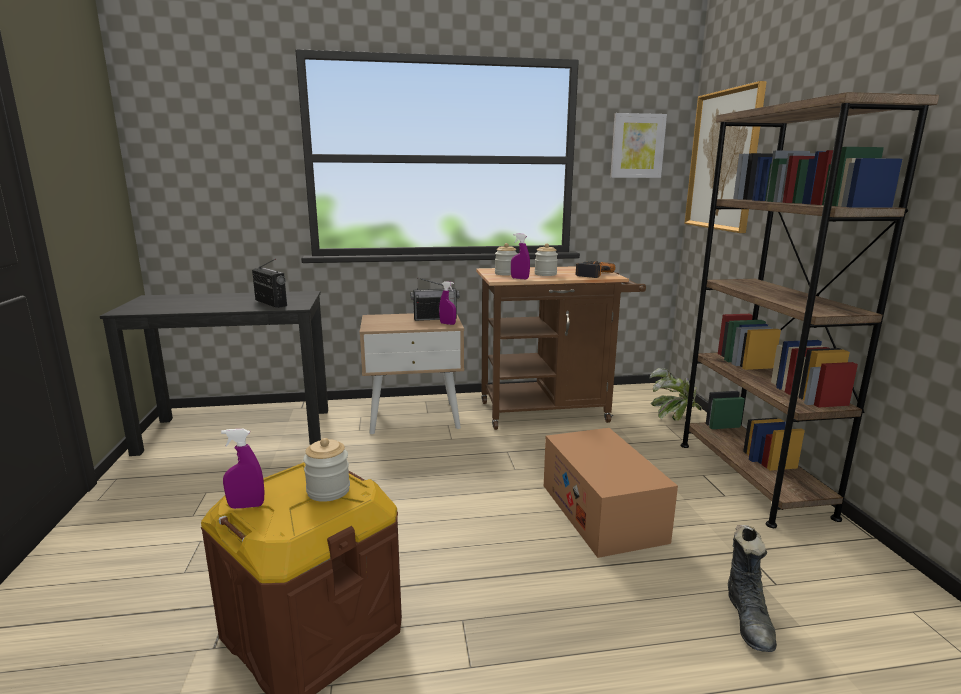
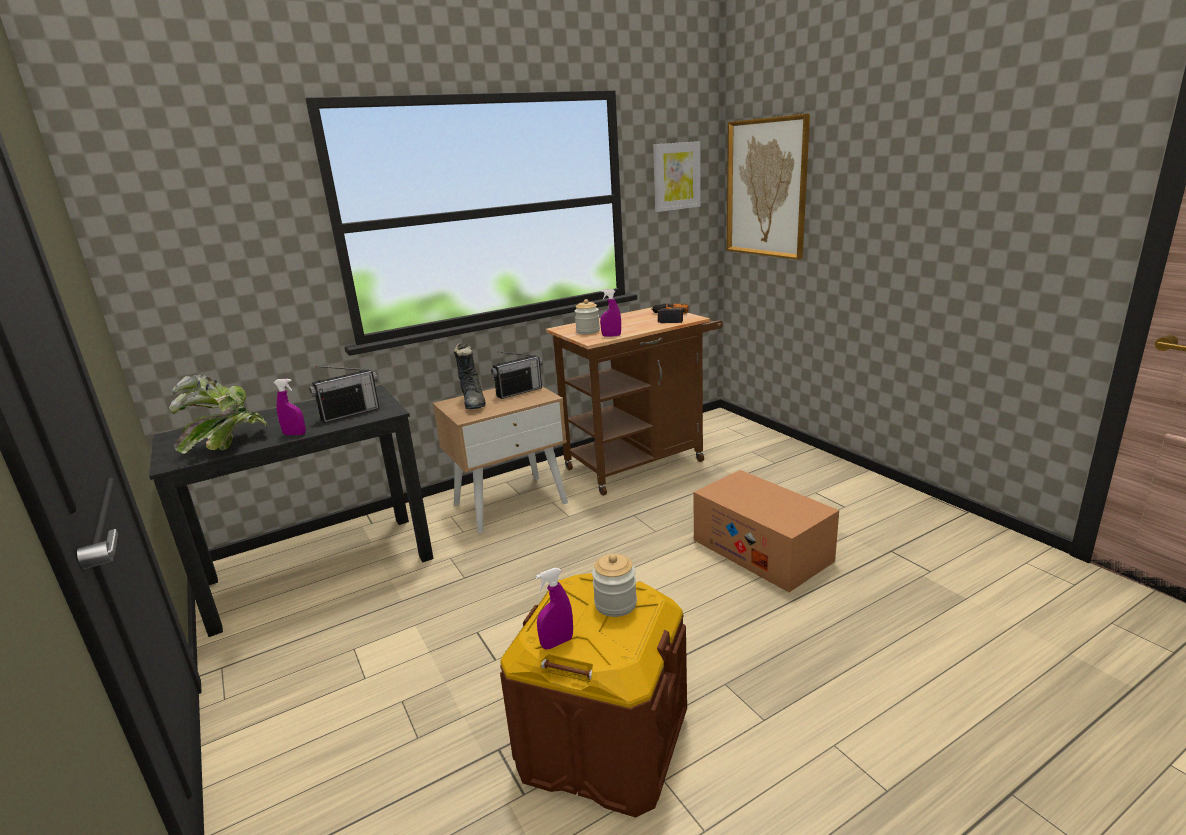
camera: 20 degrees left, 5 degrees up
radio [252,259,287,308] -> radio turned 120 degrees clockwise [309,366,379,423]
purple spray bottle [439,281,456,325] -> purple spray bottle moved to [274,379,306,435]
jar [535,244,558,276] -> none
potted plant [649,368,702,420] -> potted plant moved to [169,375,268,454]
brown bookcase [681,92,939,528] -> none
black boot [728,525,777,652] -> black boot moved to [454,343,486,409]

